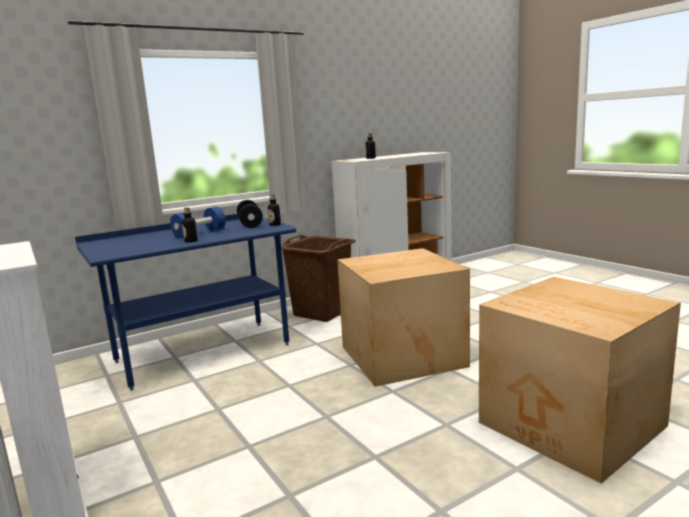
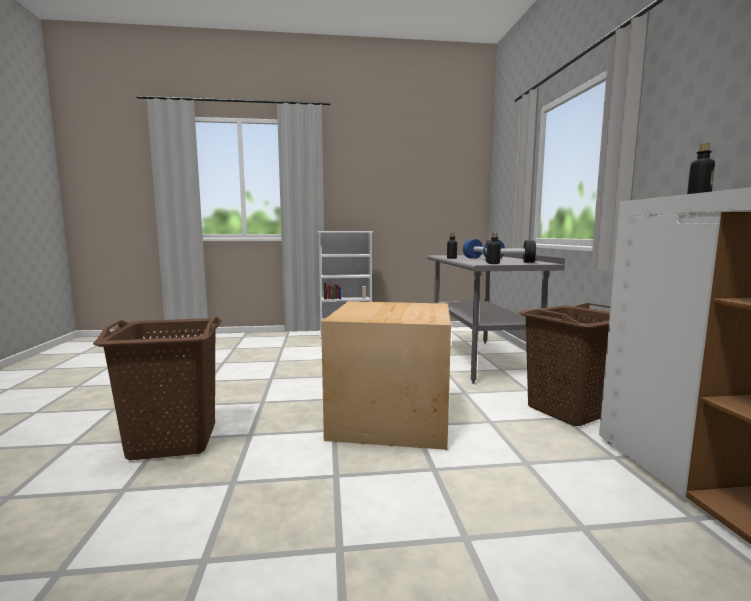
camera: 115 degrees right, 5 degrees down
blue desk [75,214,296,391] -> grey desk [427,254,565,384]
cardboard box [479,277,681,484] -> brown laundry basket [93,317,222,461]

